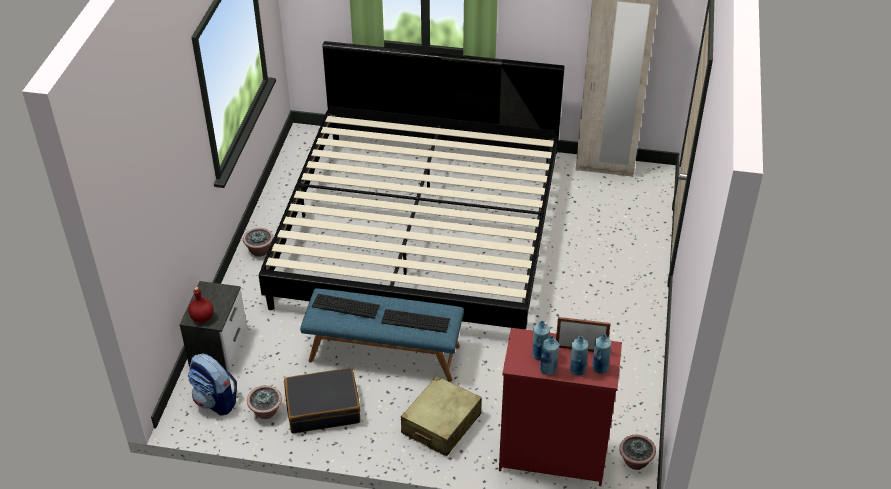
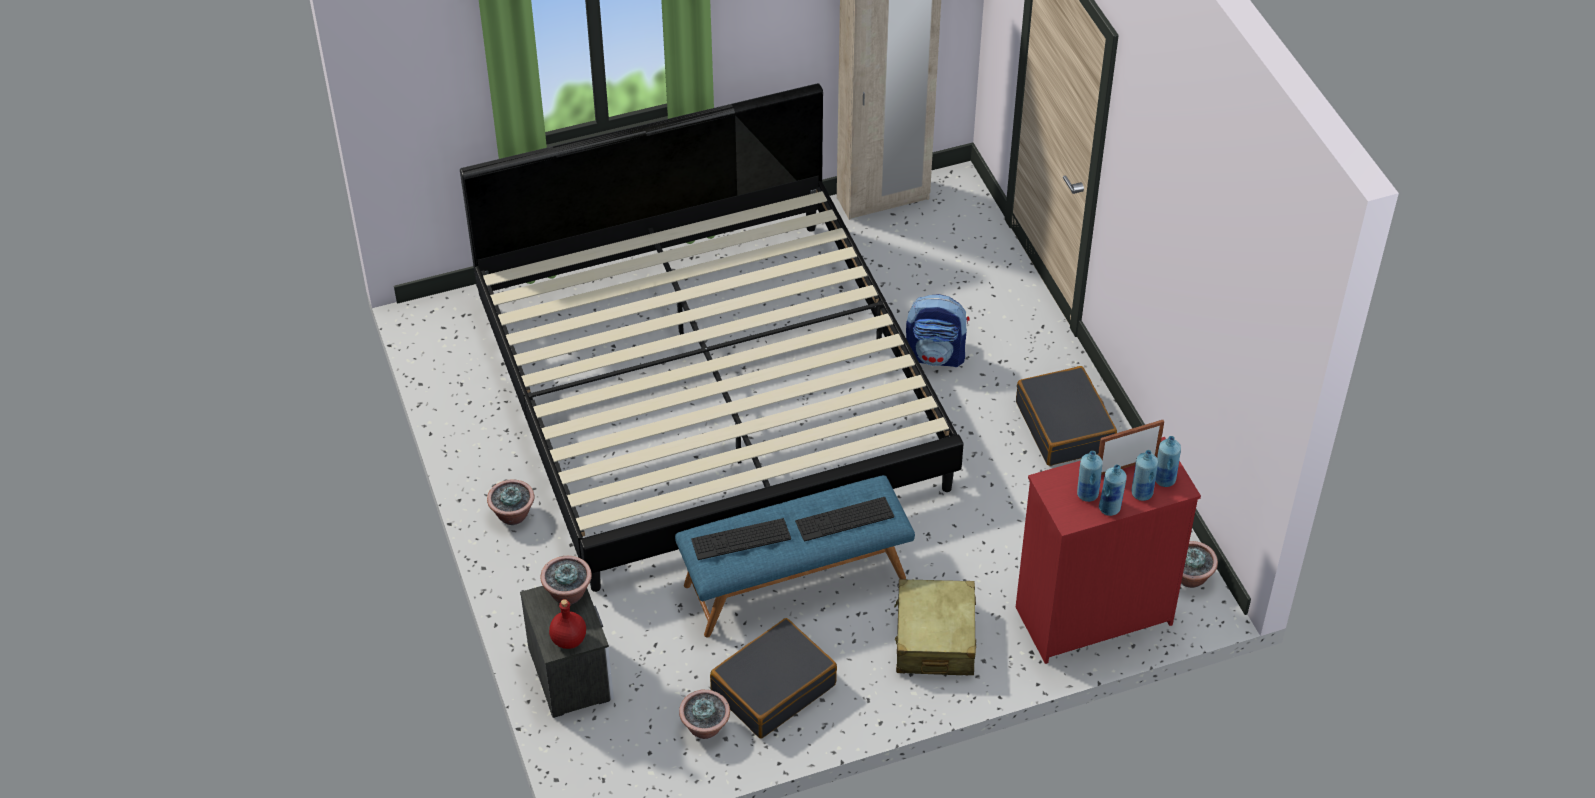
camera: 30 degrees left, 5 degrees up
backpack [188,353,237,416] -> backpack moved to [906,294,970,367]
none -> potted plant [540,556,592,605]
none -> black suitcase [1016,366,1117,466]

